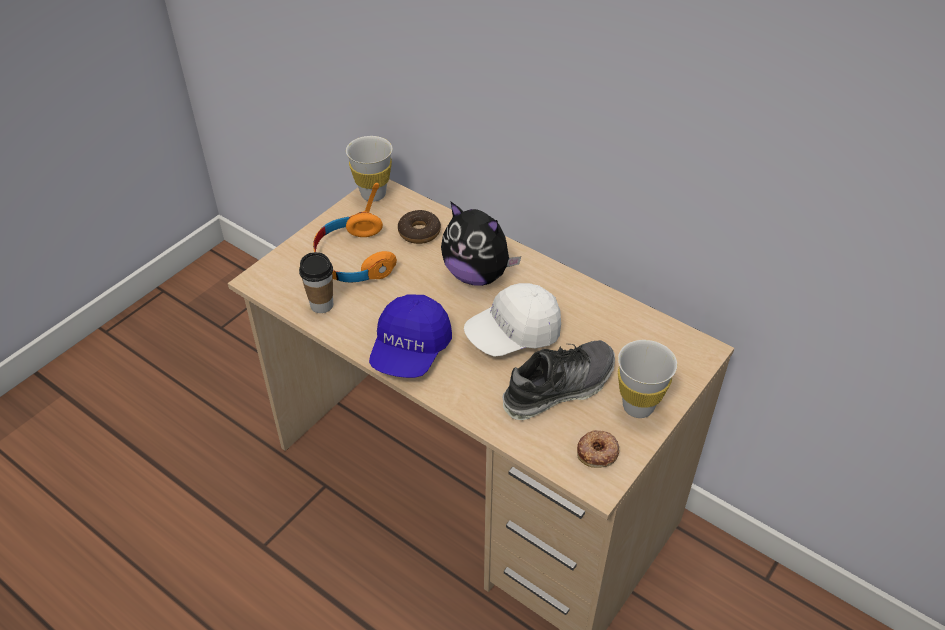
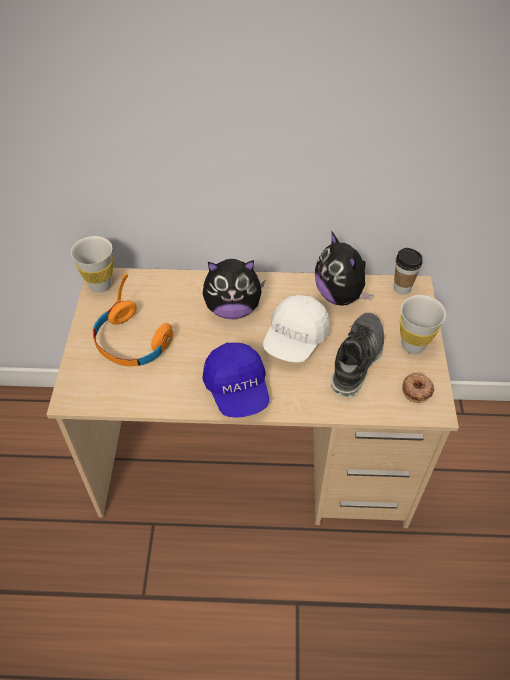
camera: 35 degrees left, 5 degrees up
cup [299,252,333,313] -> cup moved to [393,248,423,295]
donut [398,210,441,244] -> none
none -> plush toy [315,232,372,306]

